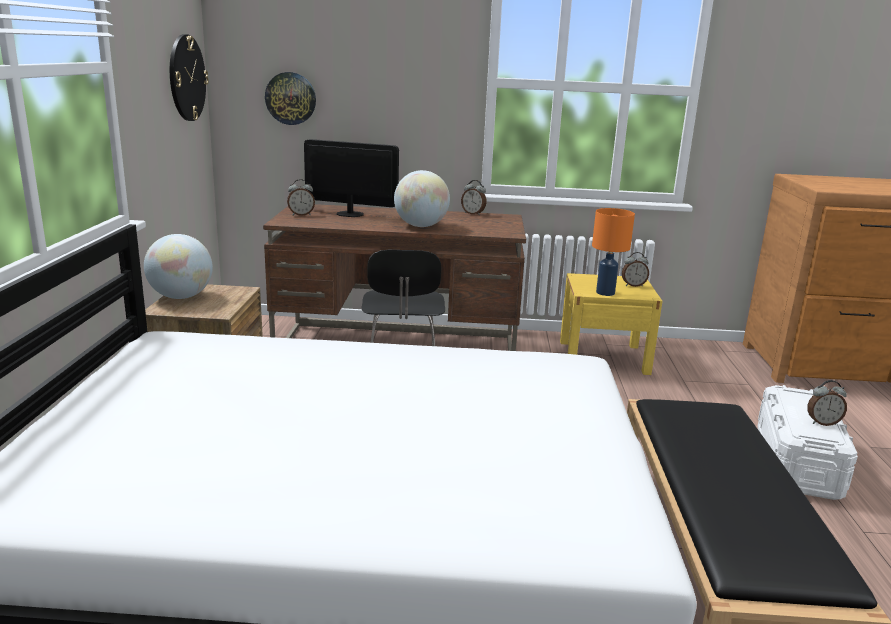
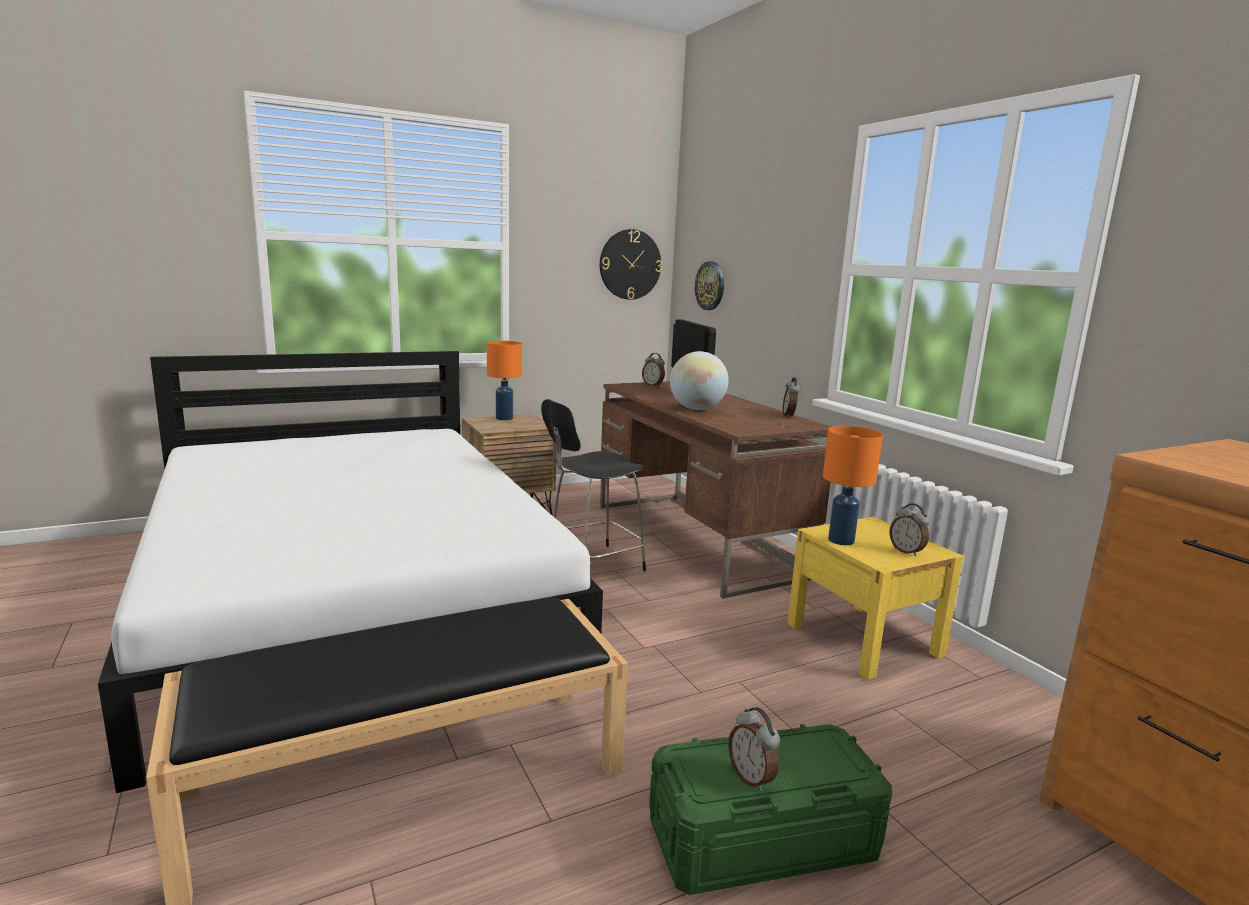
camera: 60 degrees right, 5 degrees down
globe [144,234,213,299] -> orange table lamp [487,341,522,420]
white storage box [757,385,858,500] -> green storage box [649,724,893,895]

